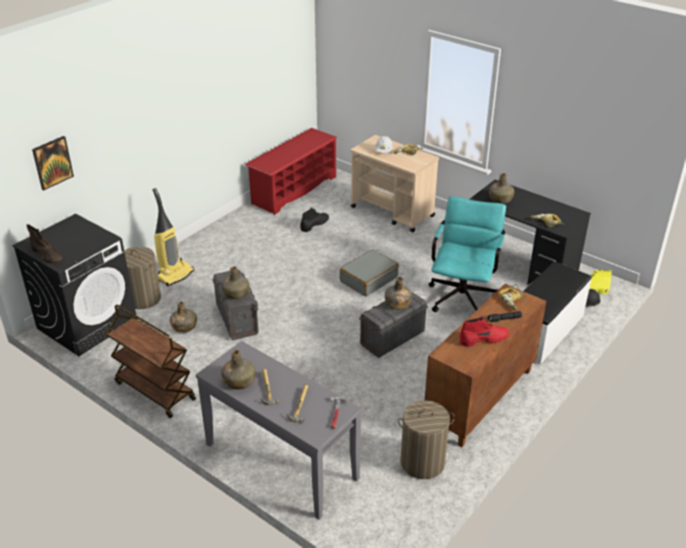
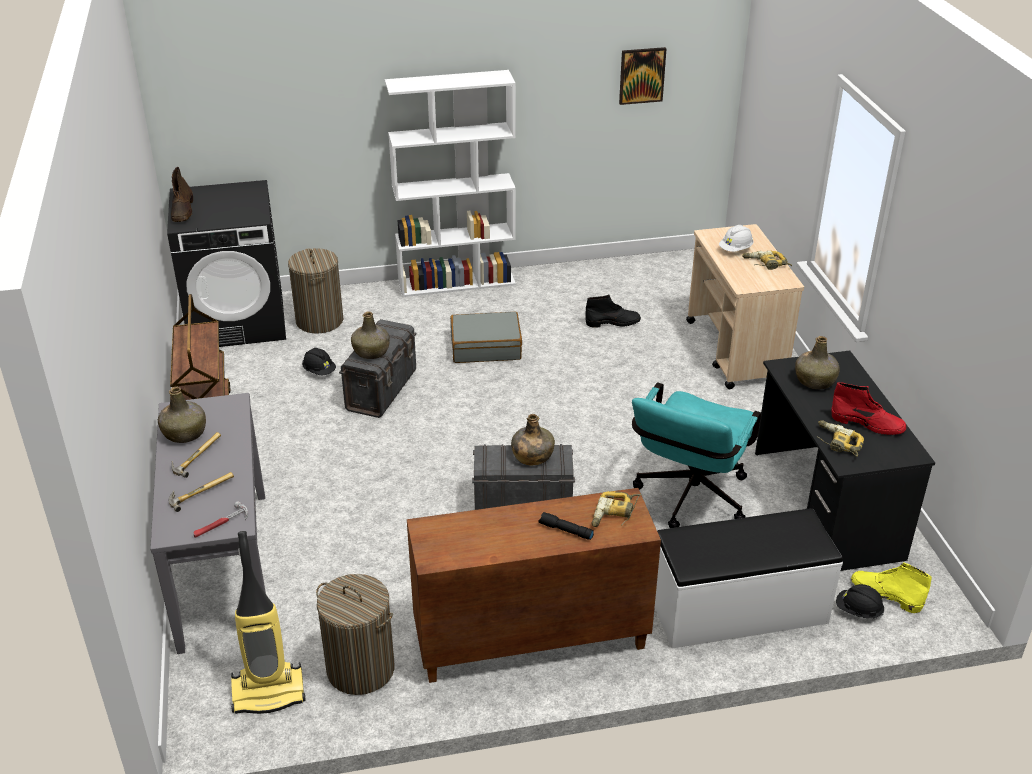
camera: 40 degrees right, 0 degrees up
picture [32,136,74,190] -> picture moved to [619,47,667,105]
vacuum cleaner [152,188,195,286] -> vacuum cleaner moved to [231,531,306,714]
green bottle [170,301,197,333] -> black hard hat [302,348,336,375]
red shoe rack [245,128,337,215] -> none
grey suitcase [340,249,399,296] -> grey suitcase moved to [450,311,522,363]
turquoise office chair [428,196,506,312] -> turquoise office chair turned 150 degrees clockwise [632,382,761,528]
red boot [460,316,509,347] -> red boot moved to [832,382,906,435]
none -> white bookcase [385,70,516,297]

